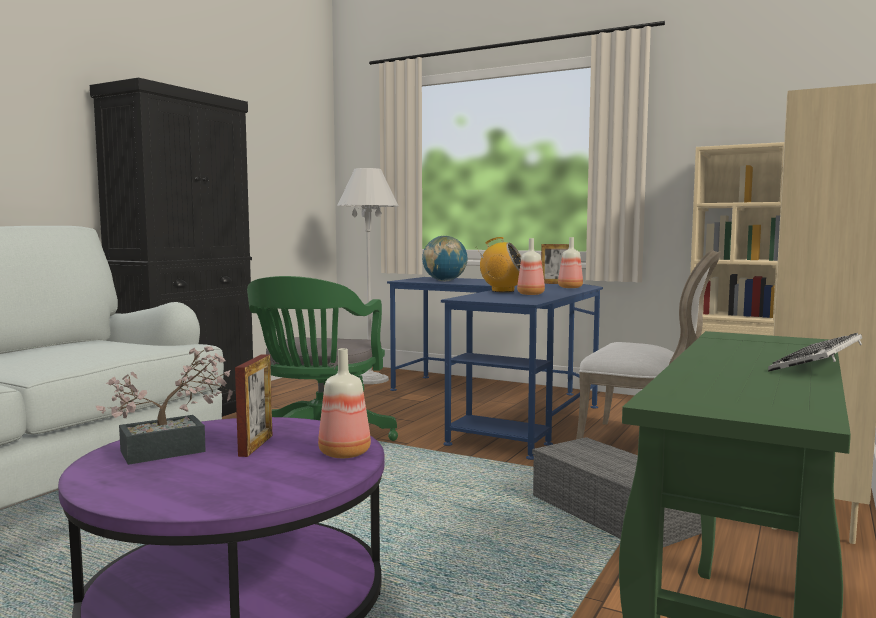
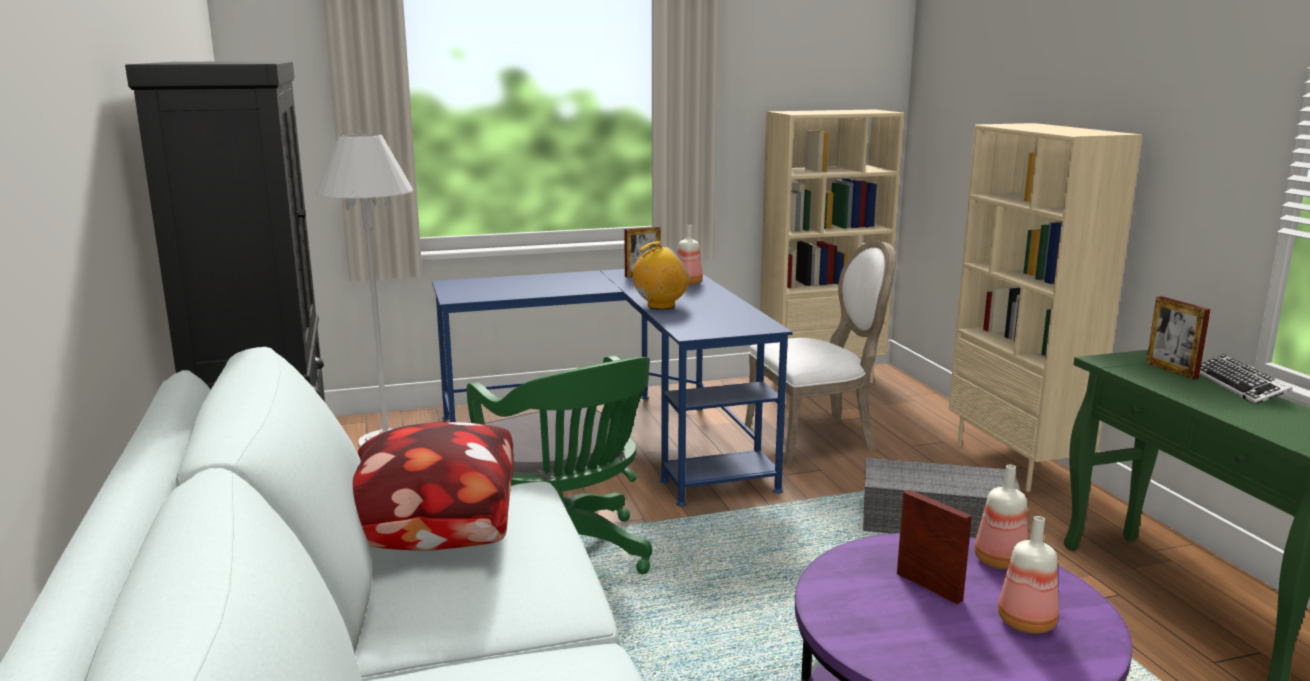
camera: 45 degrees left, 10 degrees up
potted plant [96,346,233,465] -> none
globe [422,236,468,281] -> none
bottle [517,238,545,295] -> bottle moved to [998,516,1059,634]
none -> pillow [353,422,514,551]
none -> picture frame [1146,296,1211,380]

